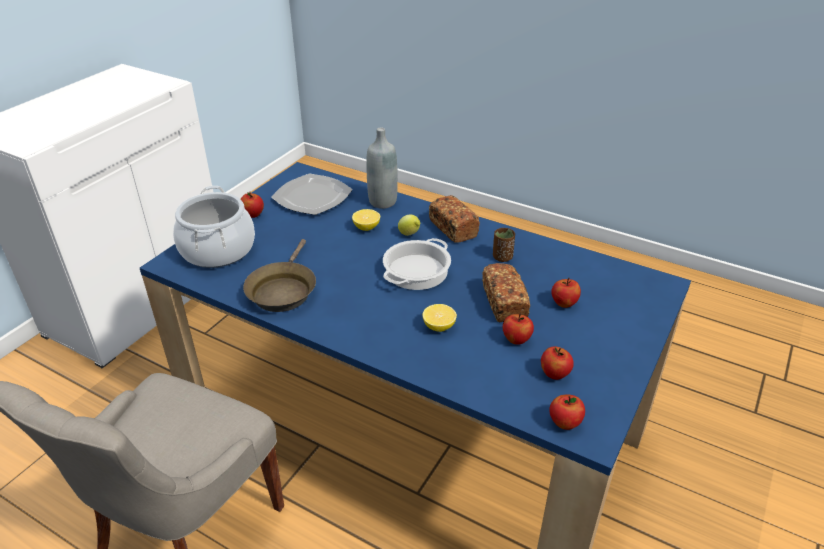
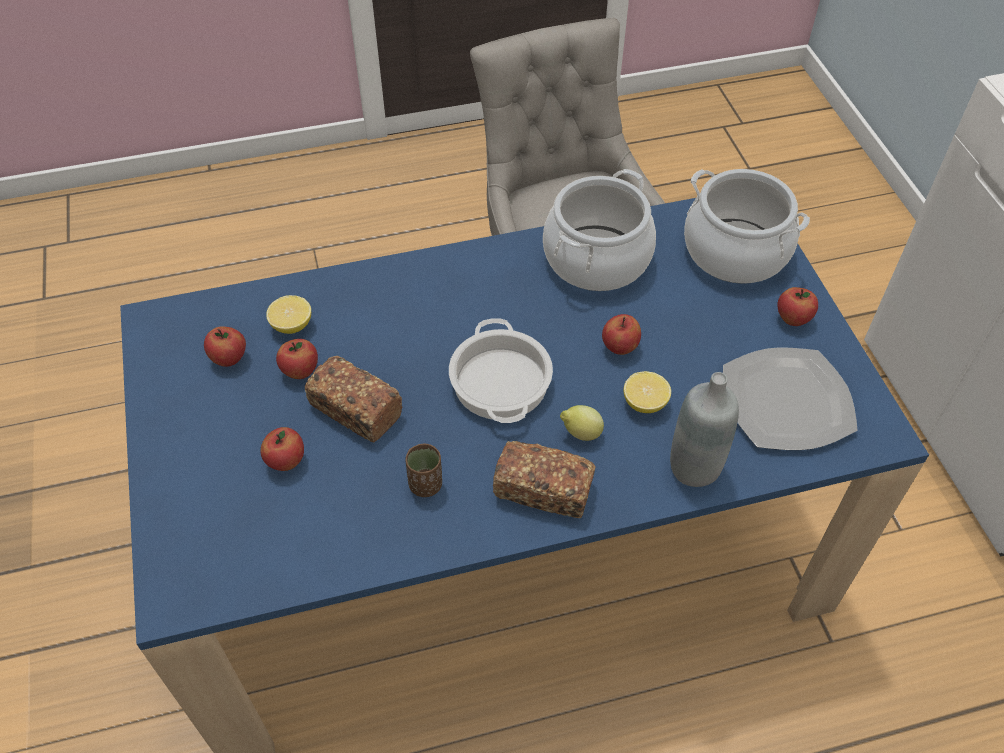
camera: 135 degrees right, 15 degrees up
brown frying pan [243,239,316,312] -> cooking pot [543,169,656,291]
lemon [423,304,457,332] -> lemon moved to [266,295,311,334]
apple [549,394,585,430] -> apple moved to [602,314,641,355]

